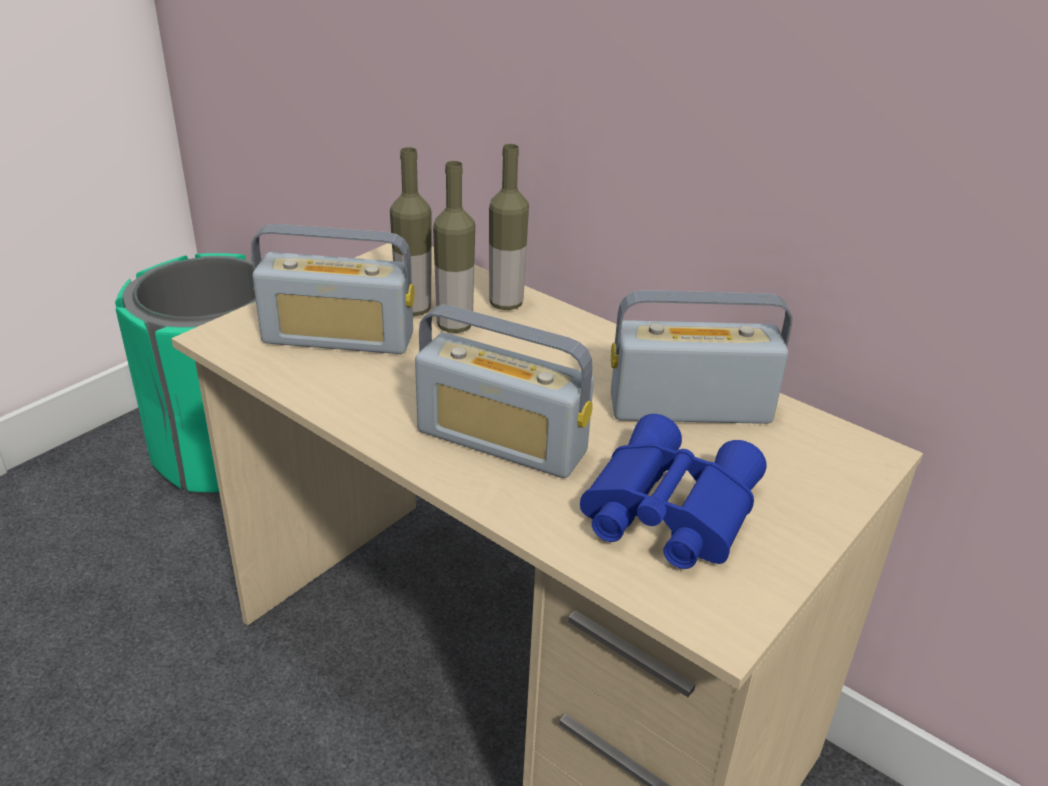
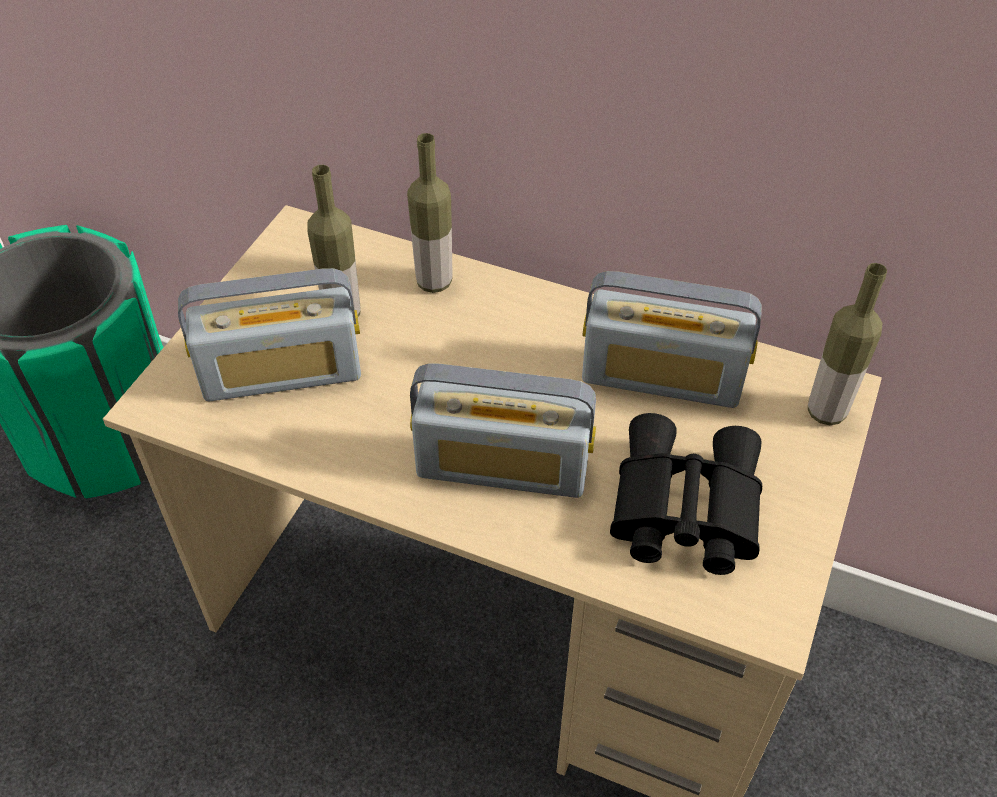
camera: 15 degrees left, 15 degrees up
bottle [433,161,475,333] -> bottle moved to [808,263,887,425]
blue binoculars [580,414,767,569] -> black binoculars [610,413,762,575]
radio [611,290,792,424] -> radio turned 150 degrees counterclockwise [582,271,762,408]

